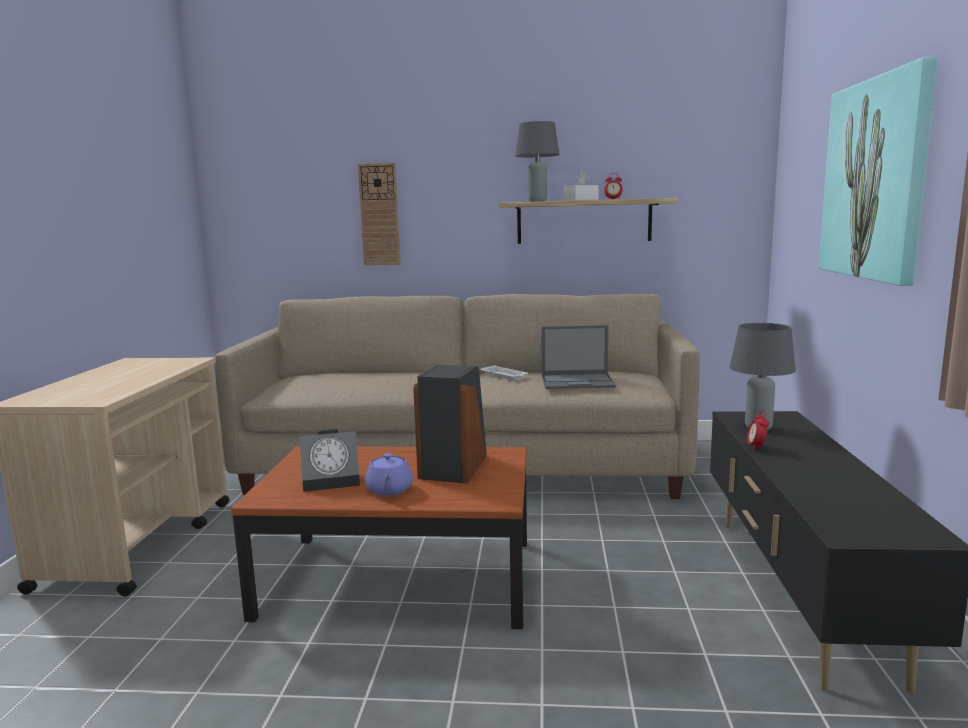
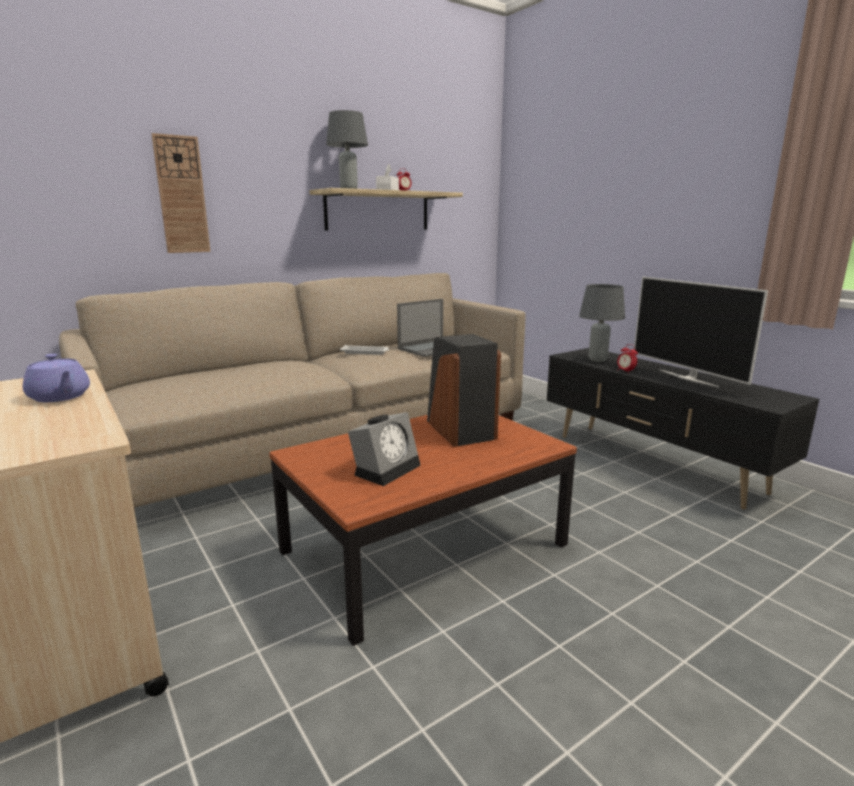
camera: 40 degrees left, 5 degrees up
purple teapot [365,453,413,496] -> purple teapot moved to [23,354,90,402]
picture [818,57,938,286] -> none
none -> television [634,277,768,387]

